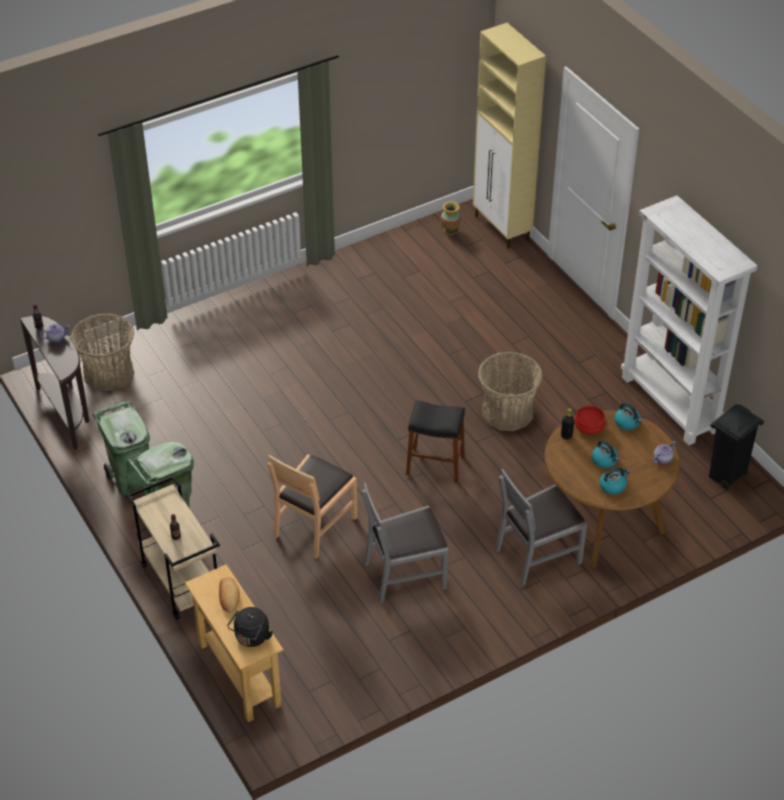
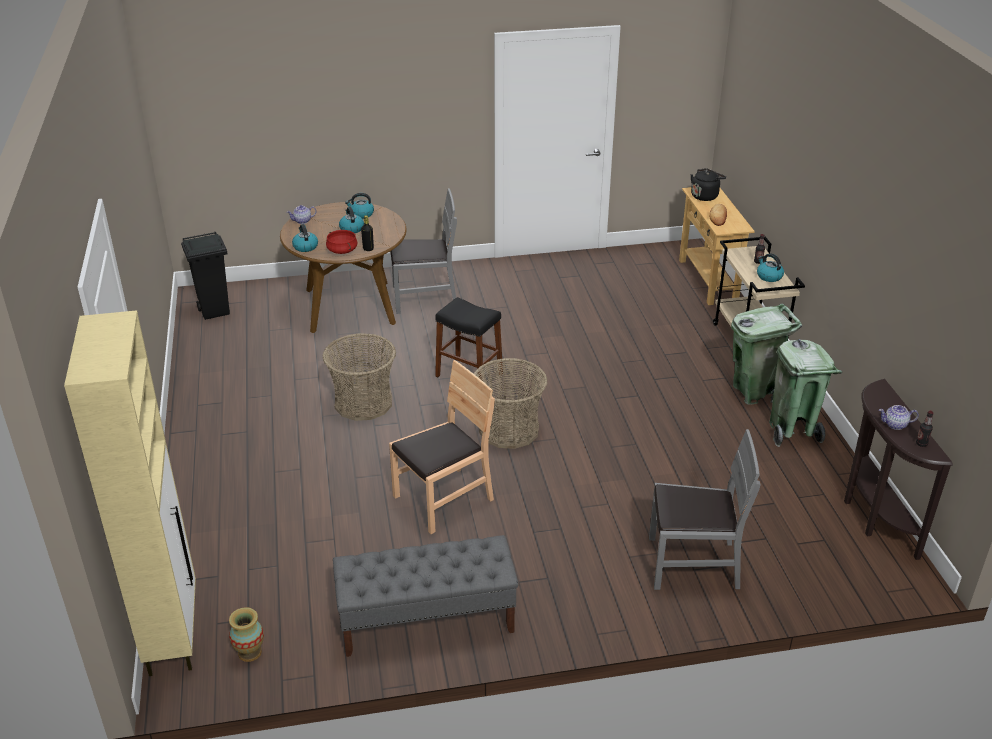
camera: 160 degrees left, 10 degrees down
basket [71,314,134,391] -> basket moved to [474,358,548,449]
brown chair [267,454,357,559] -> brown chair moved to [389,360,495,534]
grey chair [362,482,448,603] -> grey chair moved to [649,429,760,590]
white bookcase [621,195,758,445] -> none
none -> grey bench [333,535,518,657]
none -> kettle [757,253,784,282]

